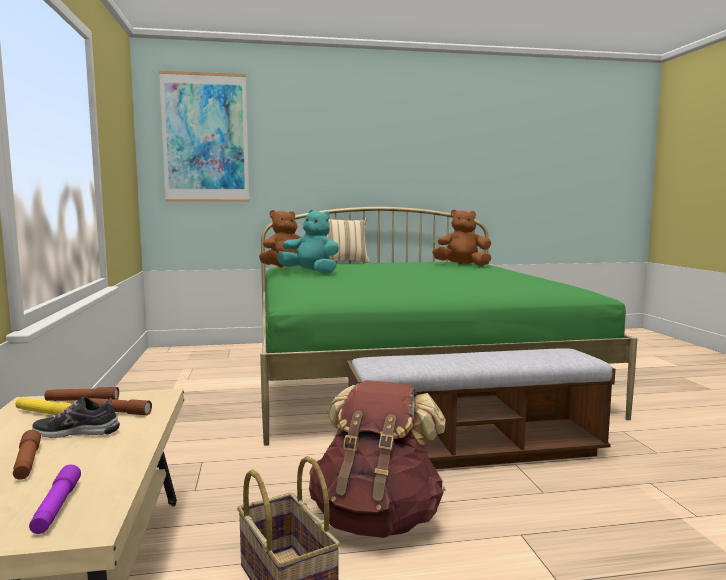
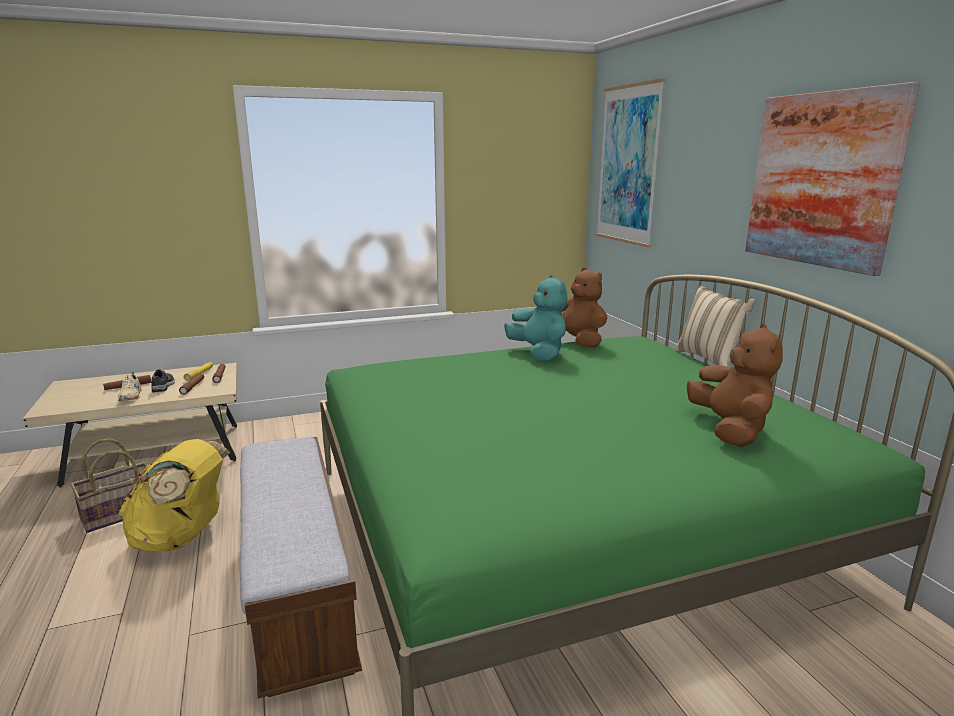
camera: 80 degrees right, 10 degrees up
purple flashlight [29,465,81,534] -> none
turquoise plush toy [277,210,339,274] -> turquoise plush toy turned 45 degrees counterclockwise [504,275,567,361]
brown backpack [309,380,446,538] -> yellow backpack [119,439,230,552]
none -> beige shoe [118,372,141,401]
none -> picture [745,82,920,276]

